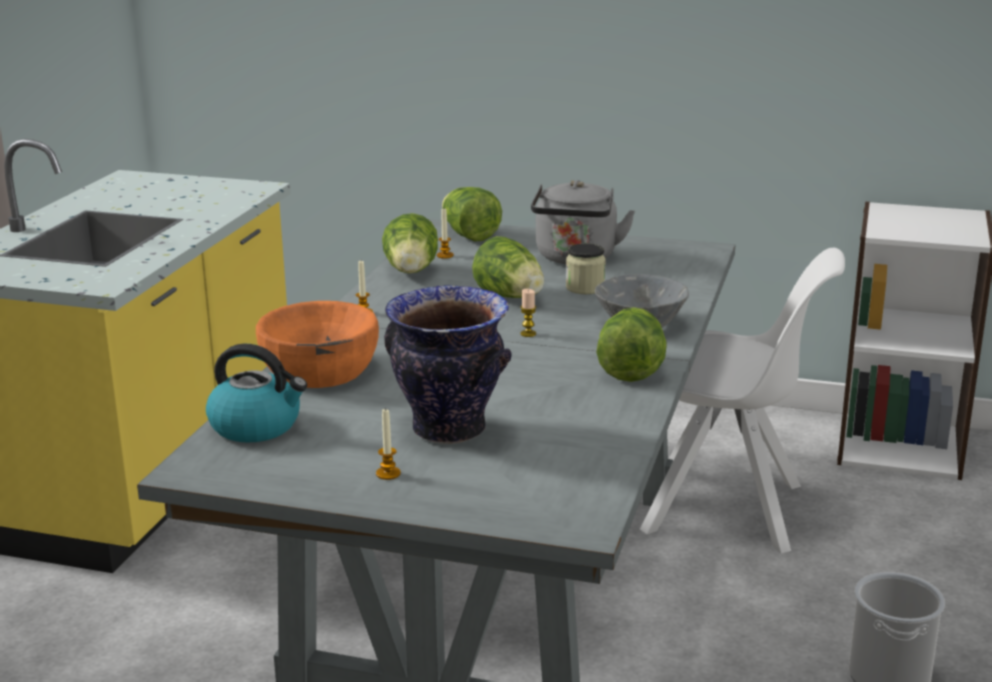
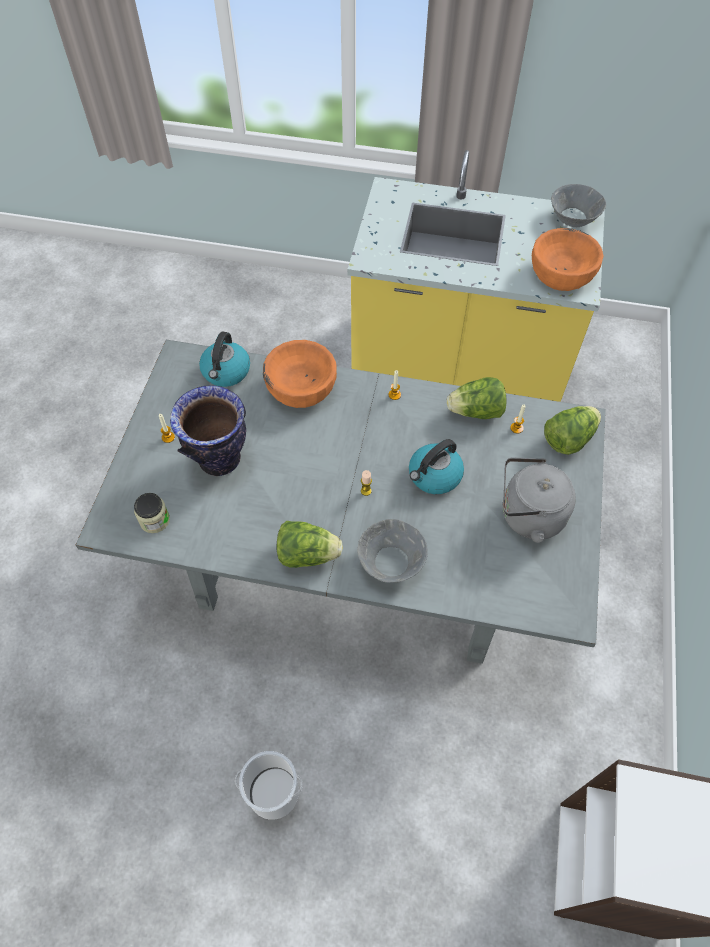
camera: 85 degrees right, 35 degrees up
lettuce [472,236,544,298] -> kettle [409,439,464,494]
jar [566,243,606,294] -> jar moved to [134,493,170,533]
white chair [640,248,845,553] -> none
none -> orange bowl [532,228,604,291]
none -> grey bowl [551,184,606,227]

